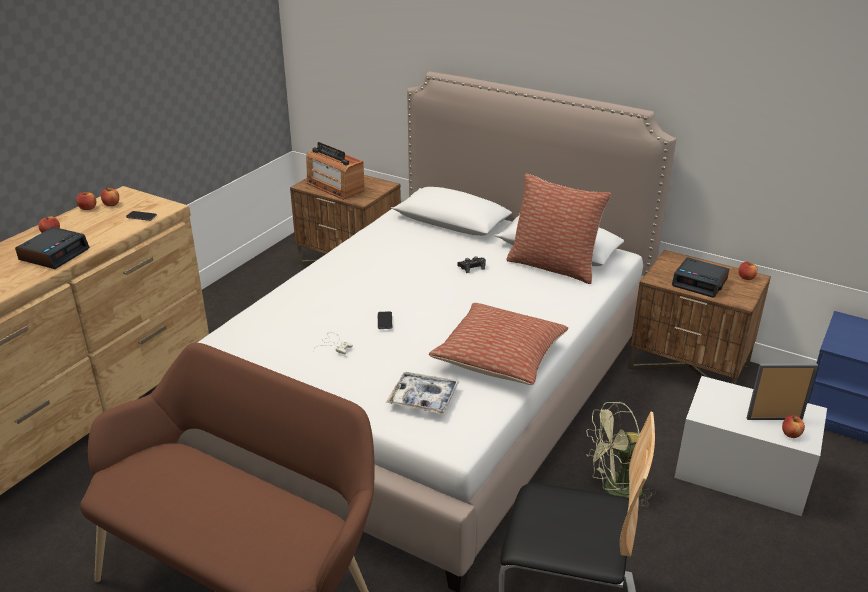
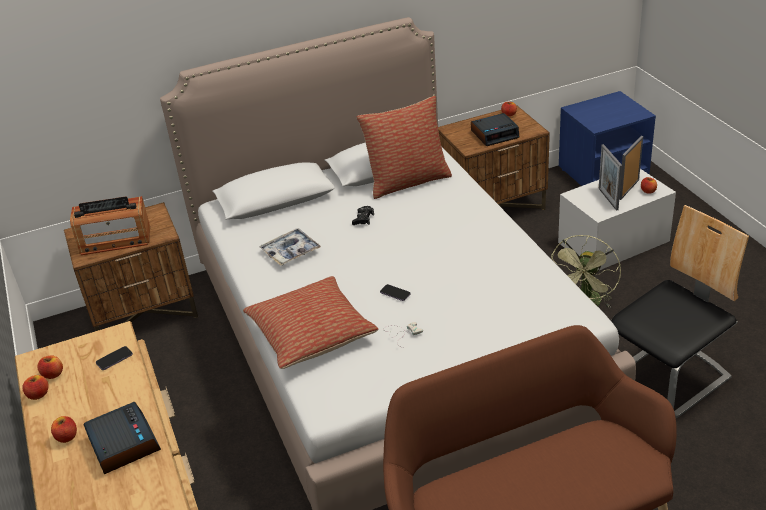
camera: 50 degrees left, 5 degrees up
tray [386,372,459,414] -> tray moved to [260,228,321,266]
pillow [429,303,568,385] -> pillow moved to [243,276,378,369]
none -> picture frame [599,144,622,211]

